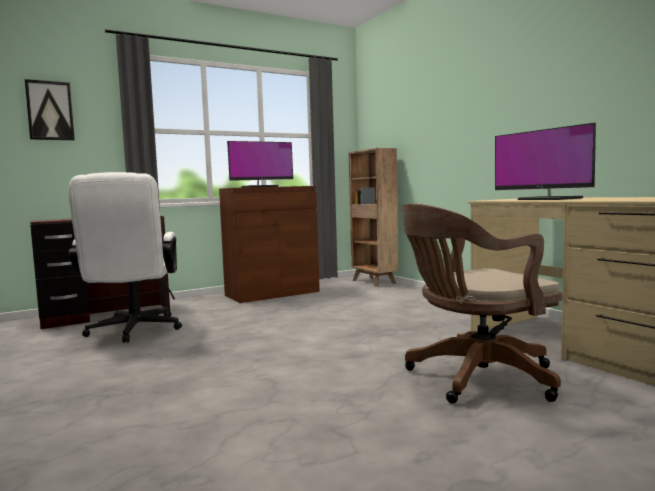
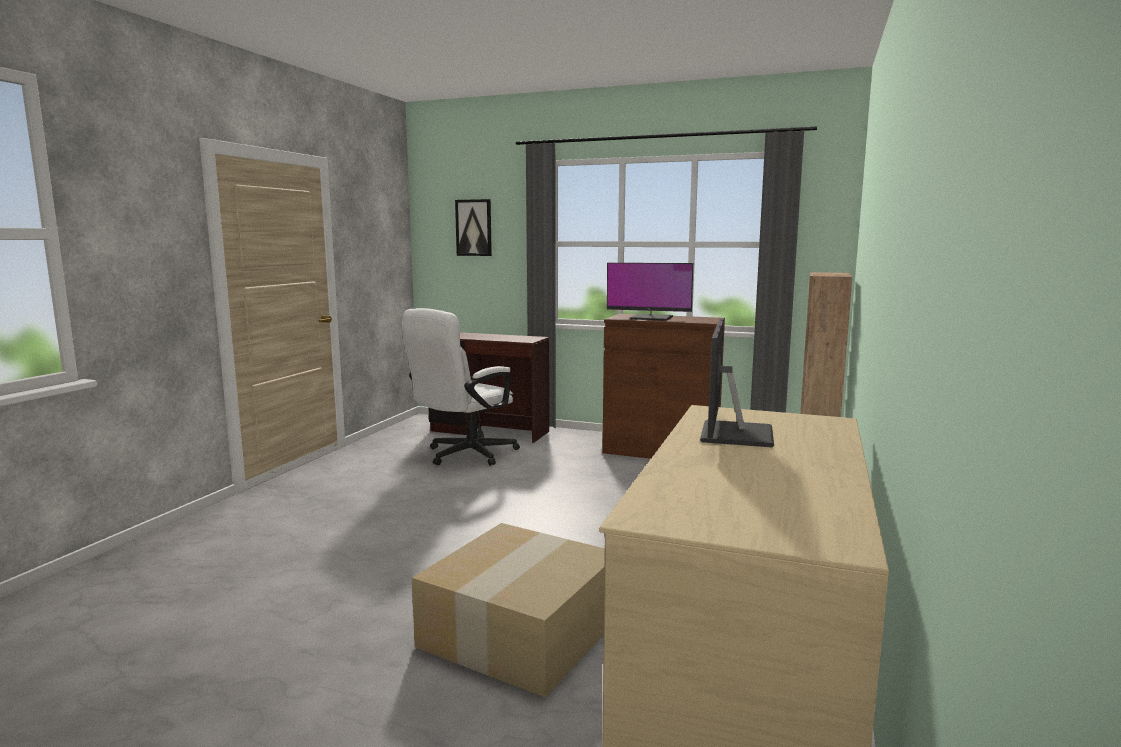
camera: 50 degrees right, 5 degrees up
brown office chair [401,203,562,403] -> cardboard box [412,523,605,698]

